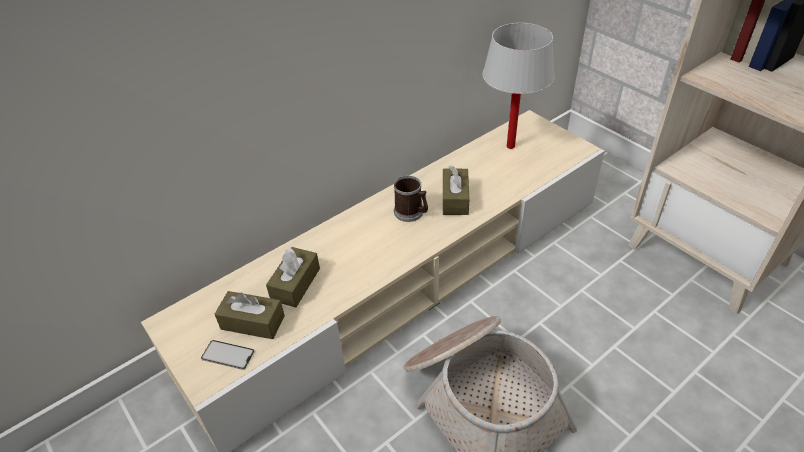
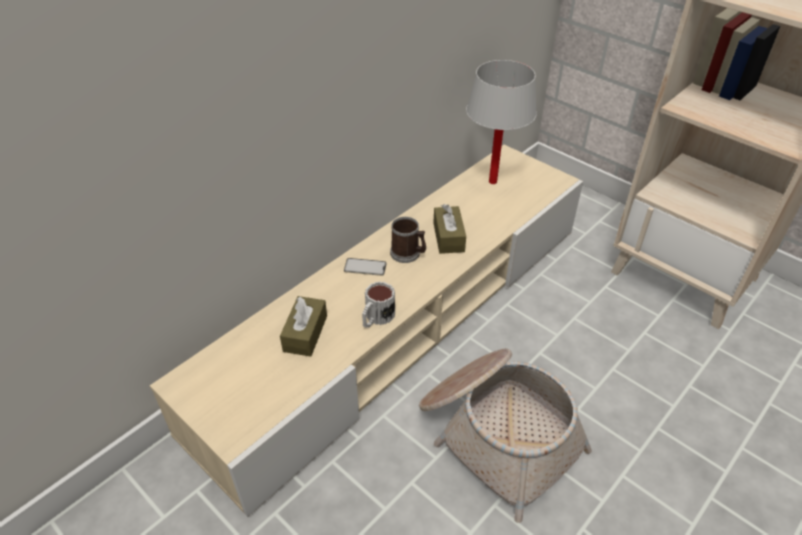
camera: 10 degrees left, 0 degrees up
phone [201,340,255,370] -> phone moved to [344,258,387,276]
brown tissue box [215,291,285,339] -> none
none -> mug [362,281,395,328]

